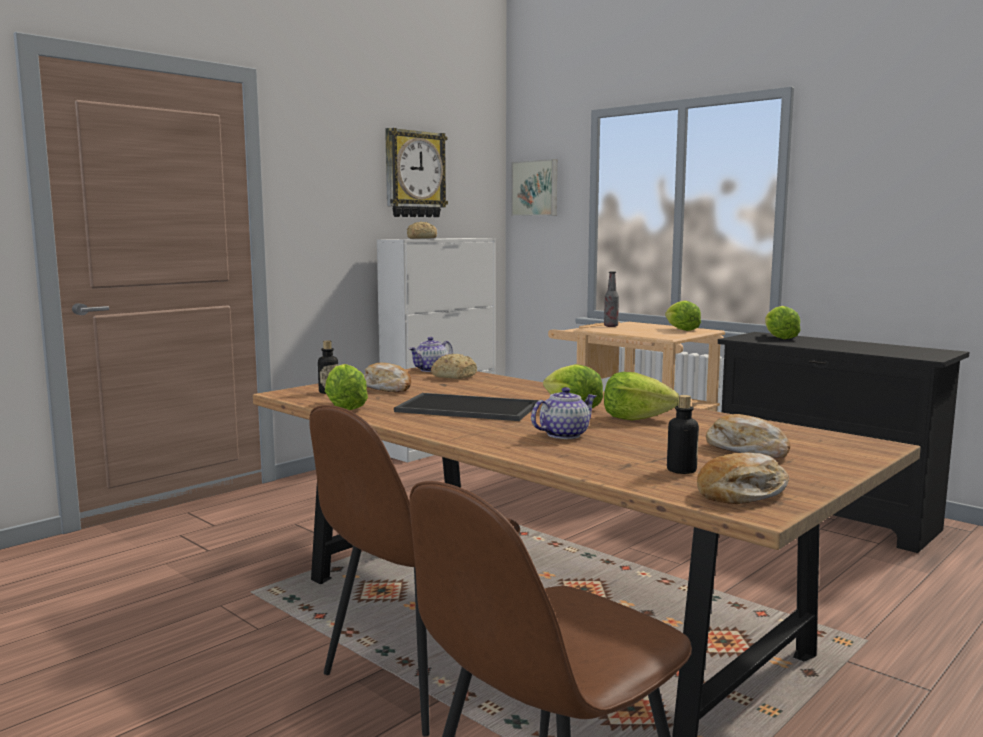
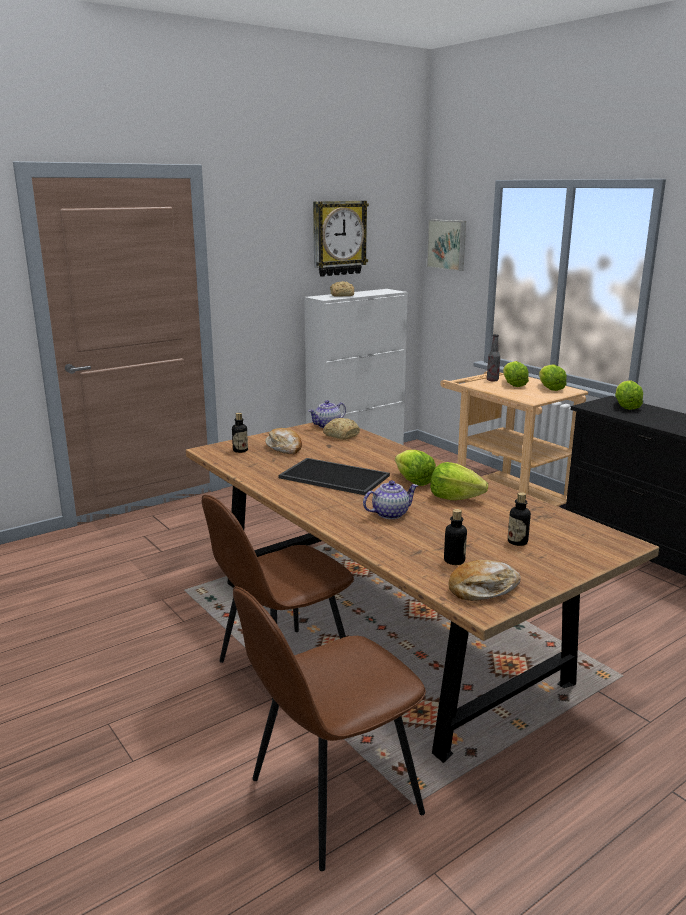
camera: 10 degrees right, 10 degrees up
lettuce [325,364,368,410] -> lettuce moved to [503,361,529,387]
bread [706,414,790,458] -> bottle [508,492,531,546]

